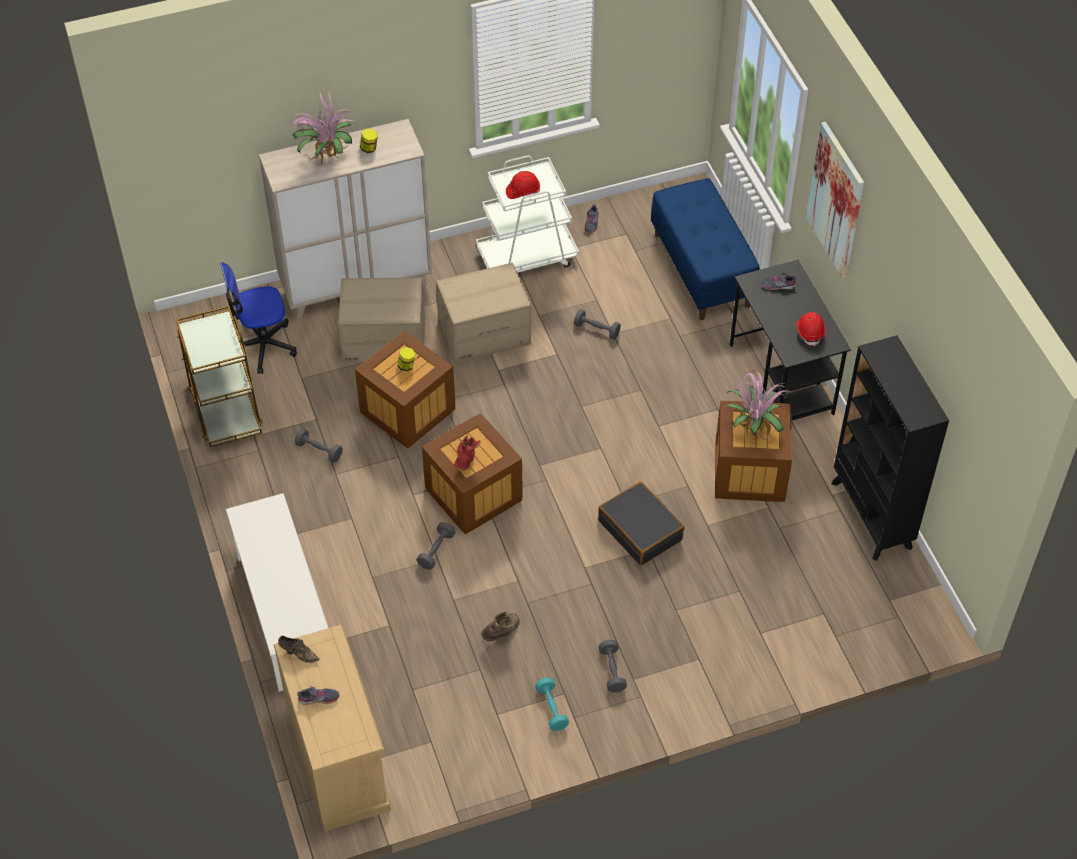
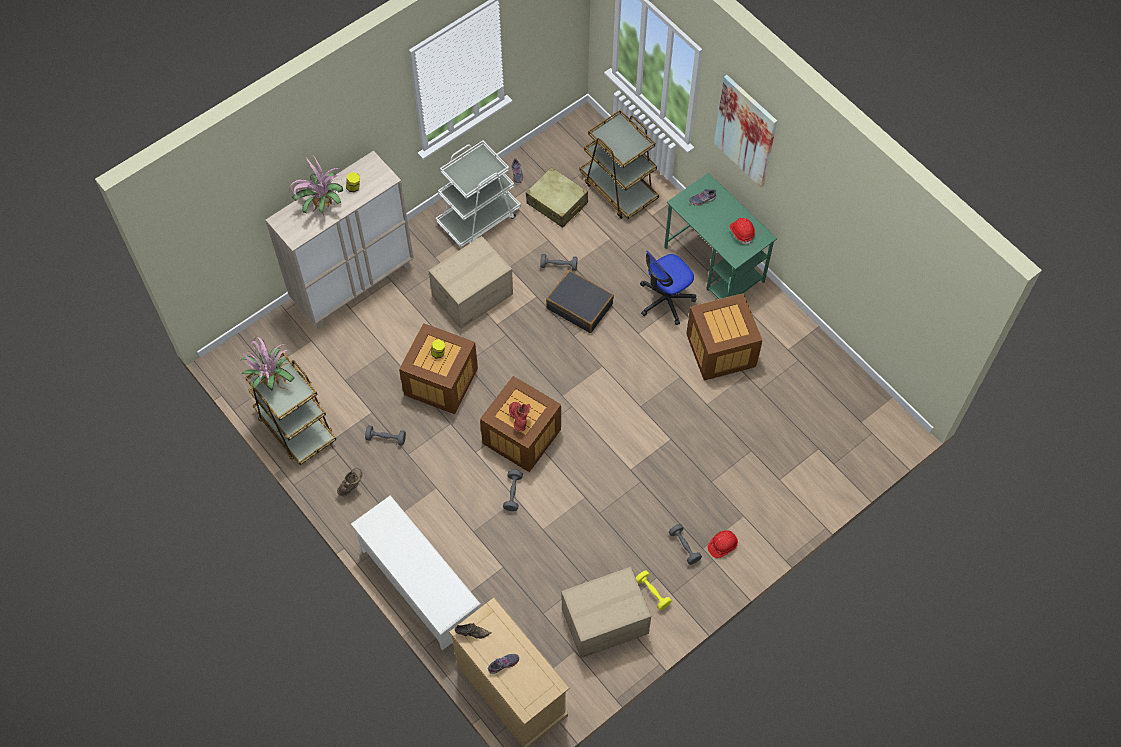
camera: 20 degrees left, 10 degrees up
office chair [220,262,297,374] -> office chair moved to [640,251,696,325]
cardboard box [338,278,425,363] -> cardboard box moved to [561,567,651,658]
brown boot [481,611,520,641] -> brown boot moved to [337,468,363,496]
red hard hat [506,171,540,199] -> red hard hat moved to [708,530,738,558]
turquoise dumbbell [535,678,569,731] -> yellow dumbbell [636,570,672,610]
black suitcase [598,481,685,566] -> black suitcase moved to [546,270,614,333]
blue bench [651,178,760,320] -> brown cart [580,110,659,219]
potted plant [726,370,792,445] -> potted plant moved to [241,337,294,391]
black desk [730,260,851,420] -> green desk [664,173,777,299]
black bookcase [831,335,949,561] -> none
none -> beige suitcase [526,167,588,228]

